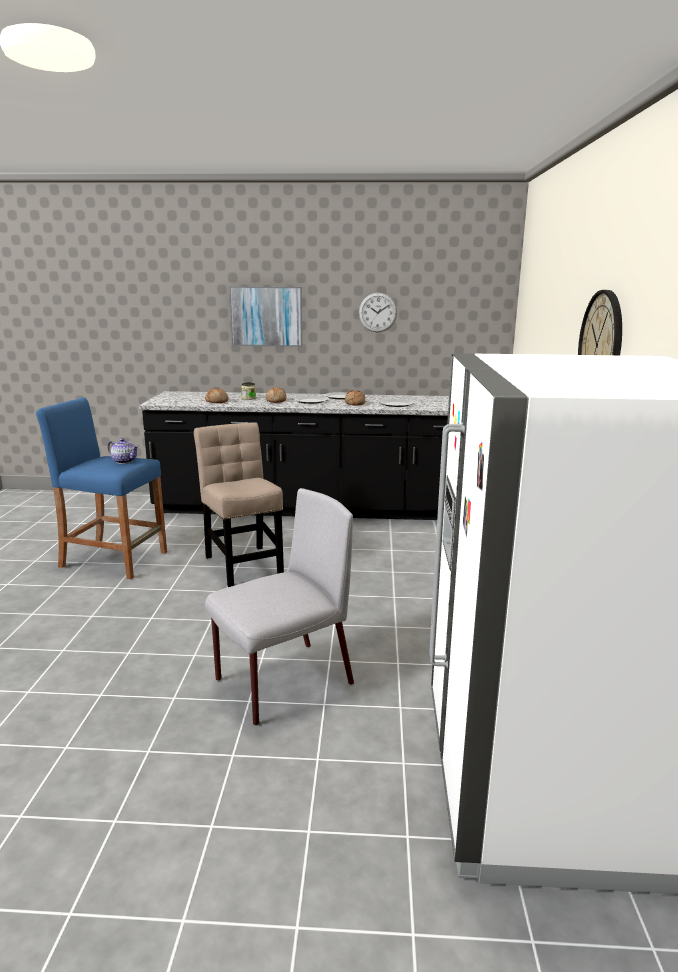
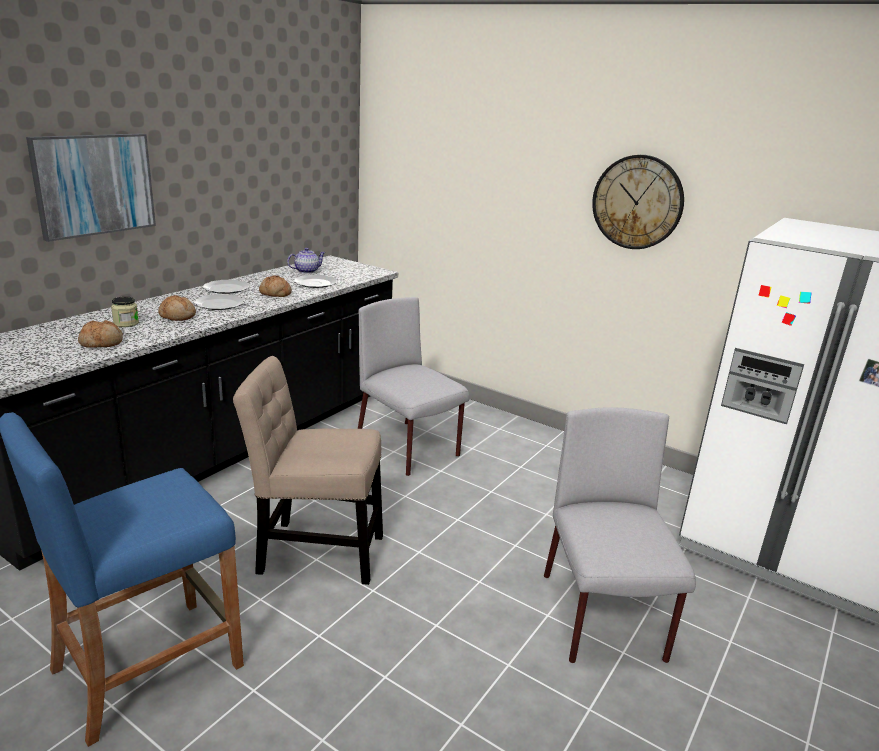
camera: 60 degrees left, 5 degrees up
teapot [107,438,139,464] -> teapot moved to [287,248,326,274]
wall clock [359,293,397,333] -> none
none -> grey chair [358,297,469,476]

